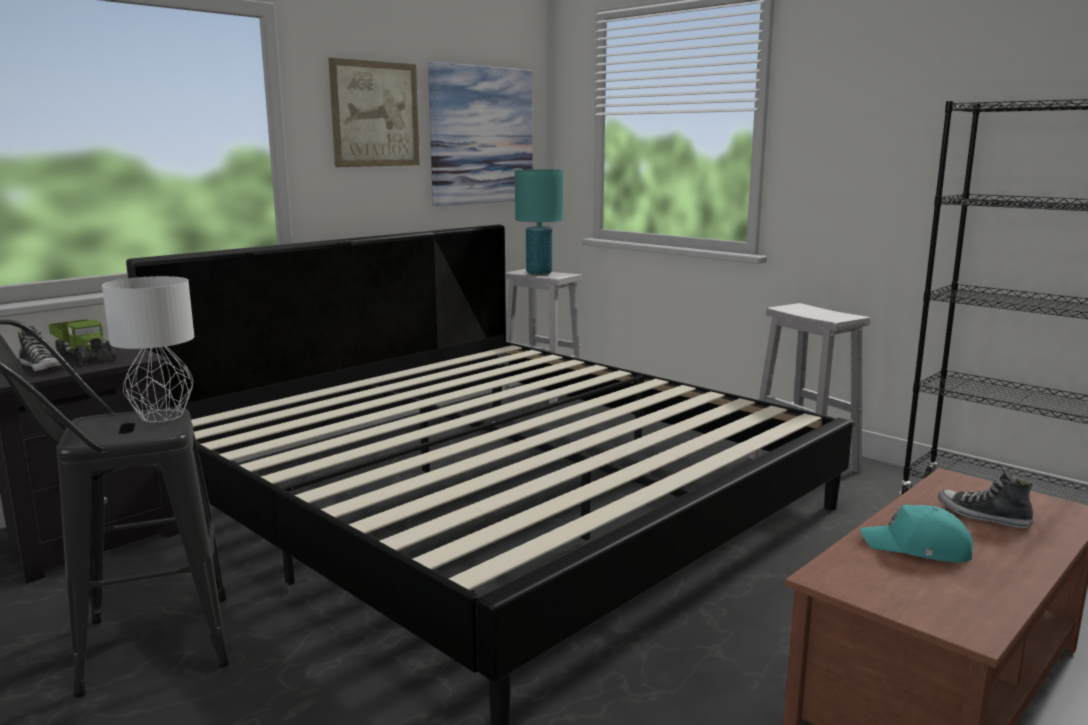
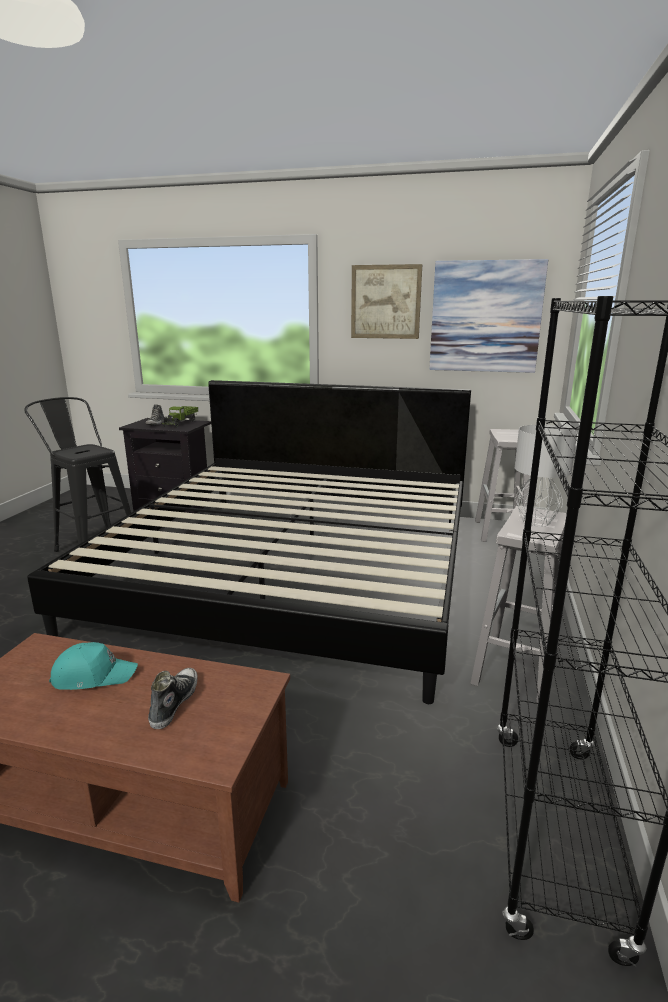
camera: 60 degrees right, 5 degrees up
grey table lamp [102,276,194,422] -> grey table lamp moved to [515,425,577,527]
turquoise table lamp [515,169,563,275] -> none
turquoise cap [860,505,973,563] -> turquoise cap turned 90 degrees clockwise [49,642,138,690]

